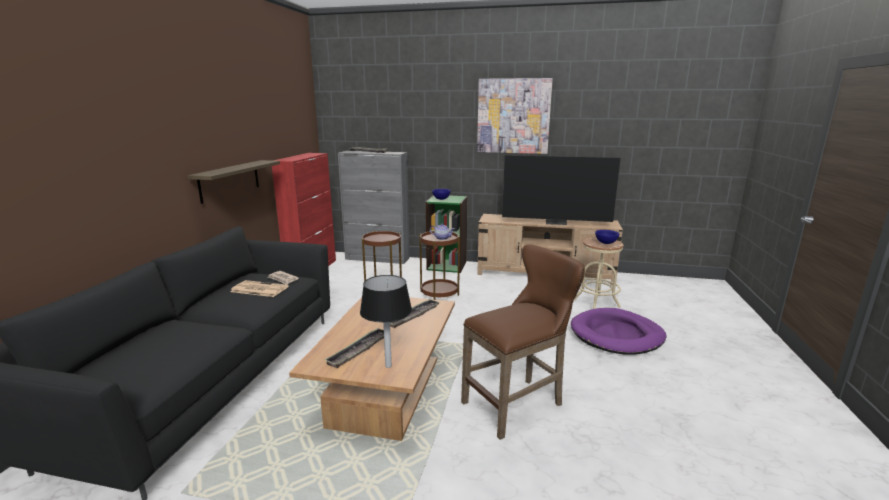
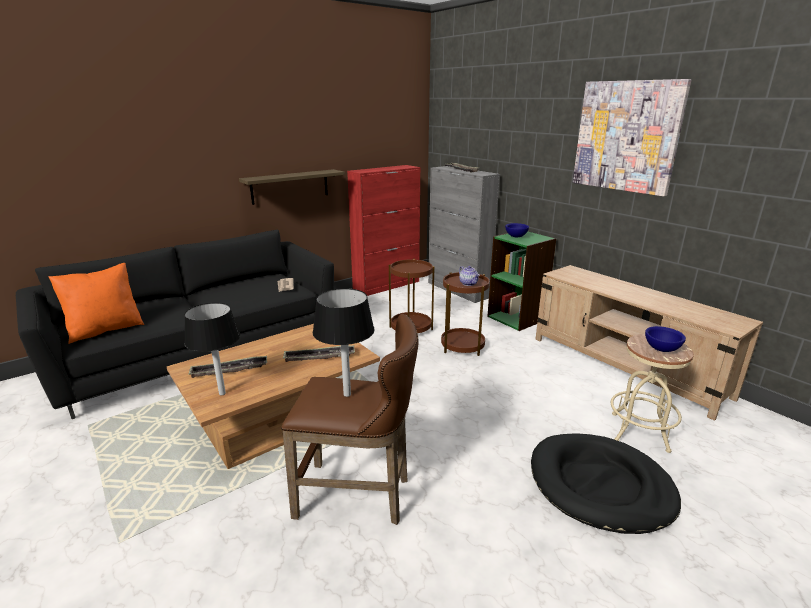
camera: 40 degrees right, 5 degrees up
newspaper [230,280,289,297] -> none
television [502,155,621,225] -> none
purple dog bed [571,308,666,355] -> black dog bed [531,433,681,534]
none -> orange pillow [49,263,145,344]
none -> black table lamp [313,288,375,397]

